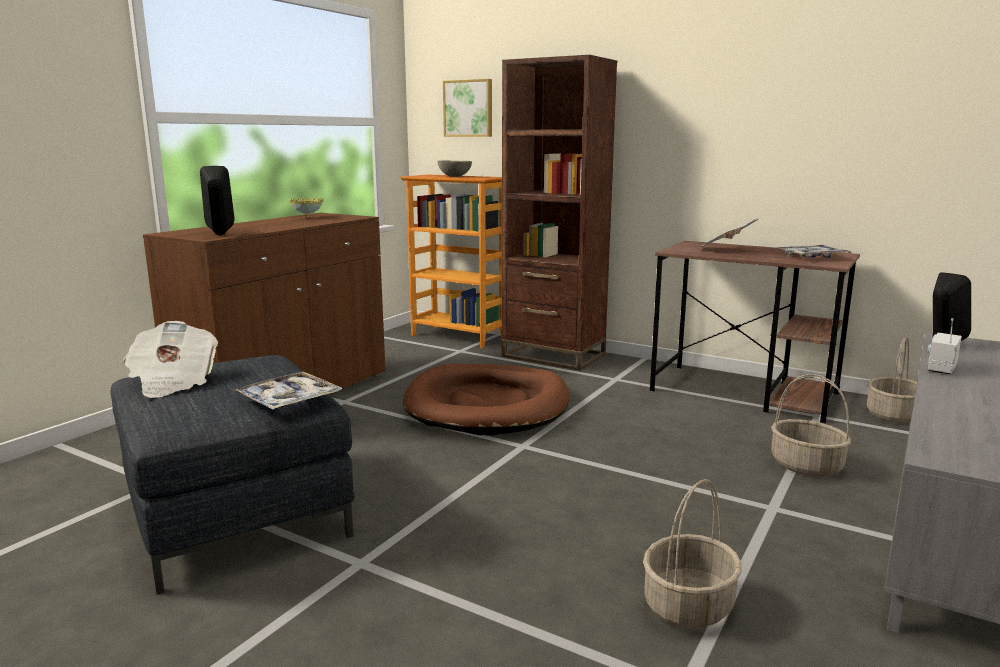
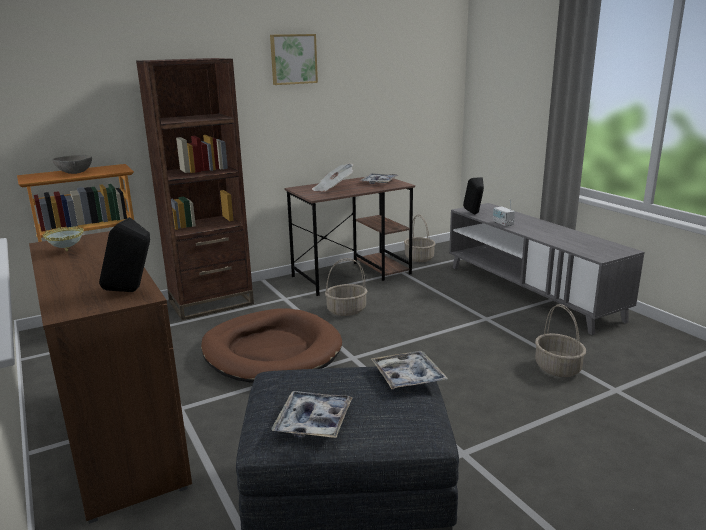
camera: 60 degrees left, 5 degrees up
newspaper [123,321,218,398] -> tray [271,391,353,438]
picture [443,79,492,137] -> picture moved to [270,34,318,85]
basket [771,374,851,477] -> basket moved to [325,258,367,316]

